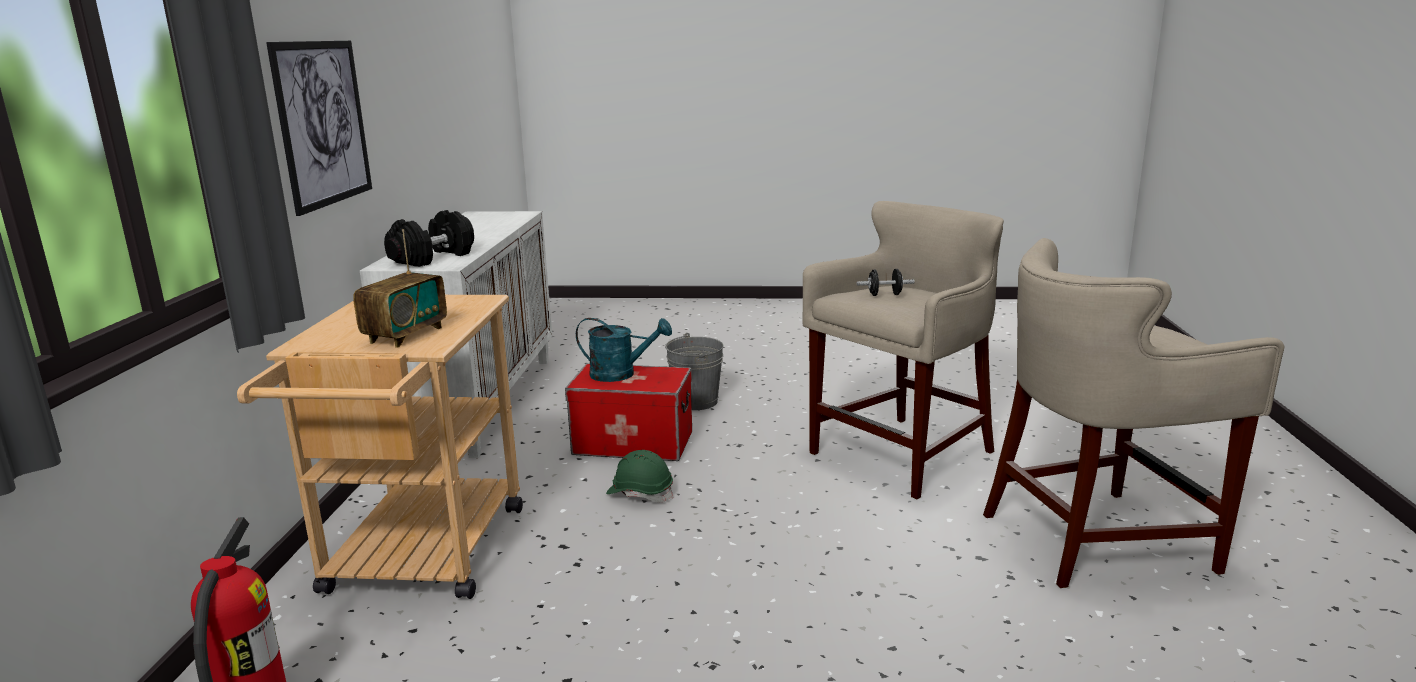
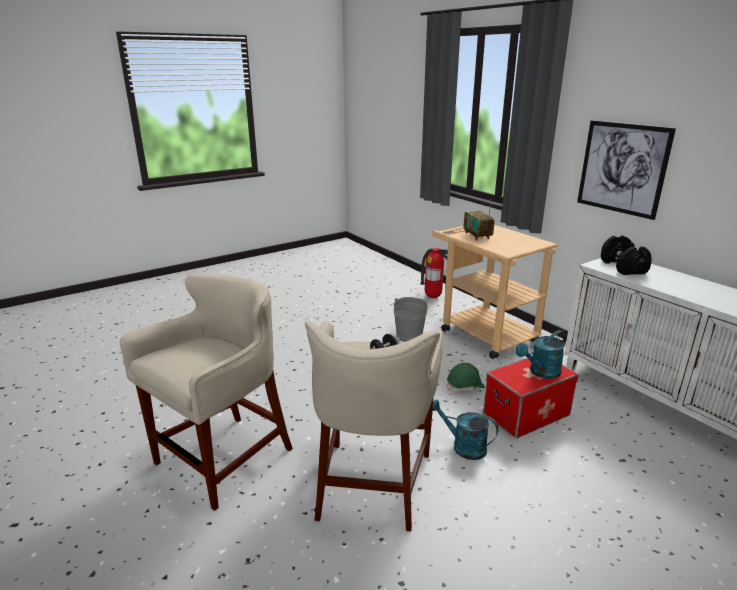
camera: 140 degrees right, 5 degrees up
grey bucket [665,333,724,410] -> grey bucket moved to [393,297,428,342]
none -> turquoise watering can [433,400,498,460]

